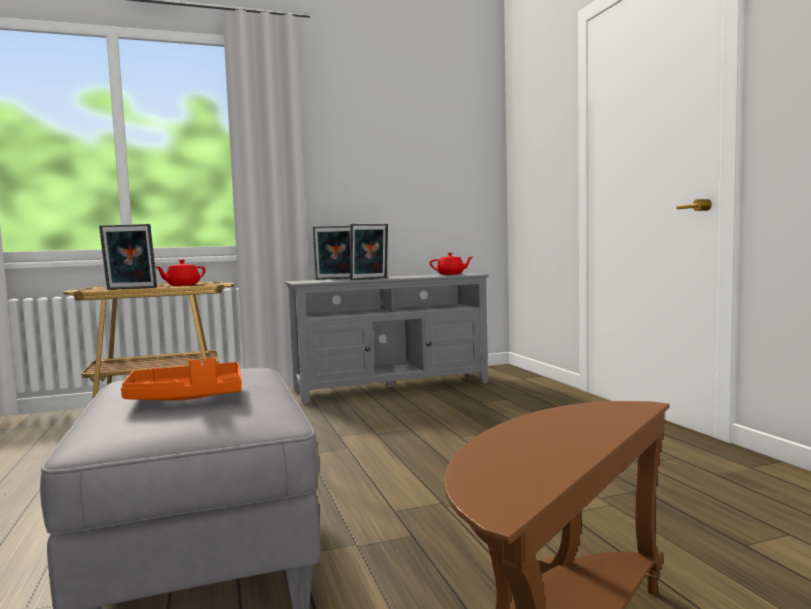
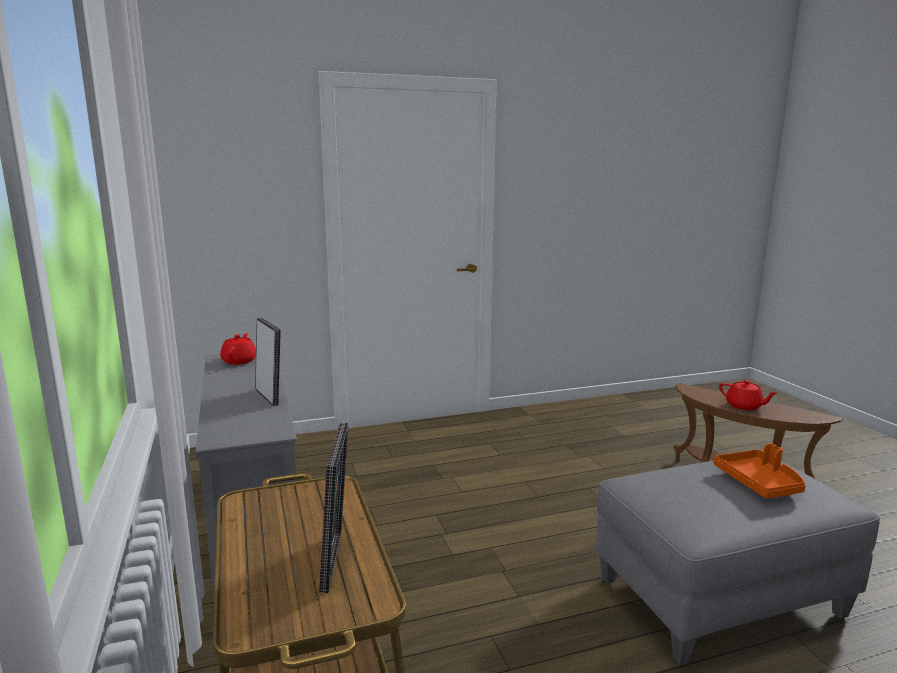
camera: 90 degrees left, 10 degrees up
red teapot [155,260,206,286] -> red teapot moved to [719,380,778,410]
picture frame [313,226,350,280] -> none

